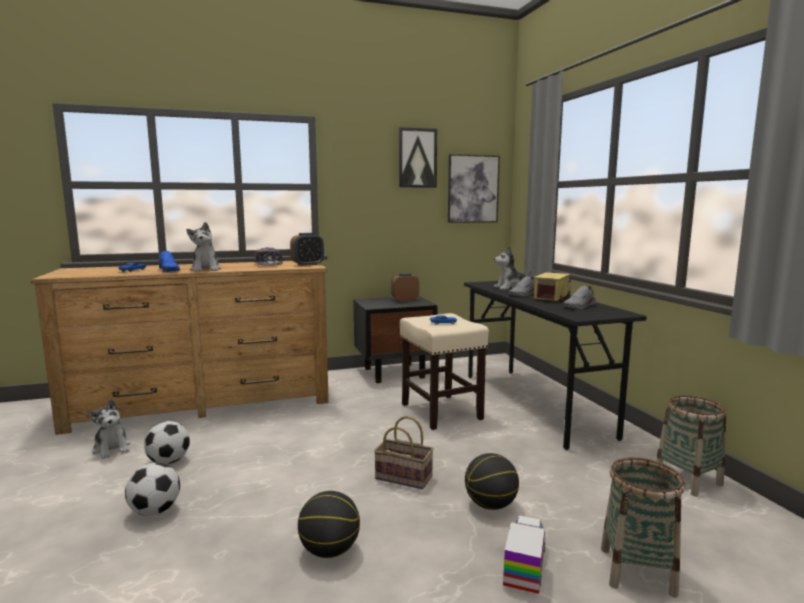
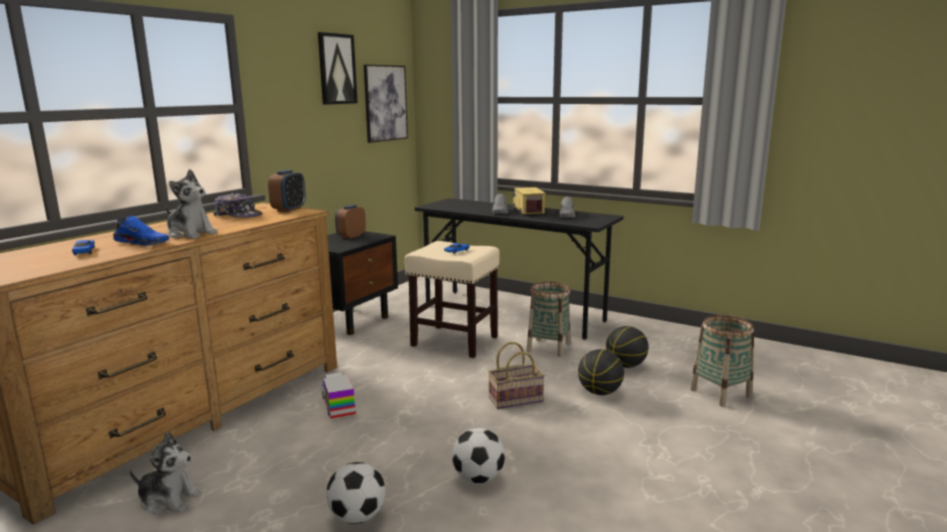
camera: 40 degrees left, 5 degrees up
football [144,421,190,464] -> football moved to [452,428,505,483]
basketball [298,491,360,558] -> basketball moved to [606,326,649,368]
plush toy [494,246,531,290] -> none
toy truck [503,515,546,594] -> toy truck moved to [322,372,356,419]
basket [656,395,726,496] -> basket moved to [527,282,571,357]

